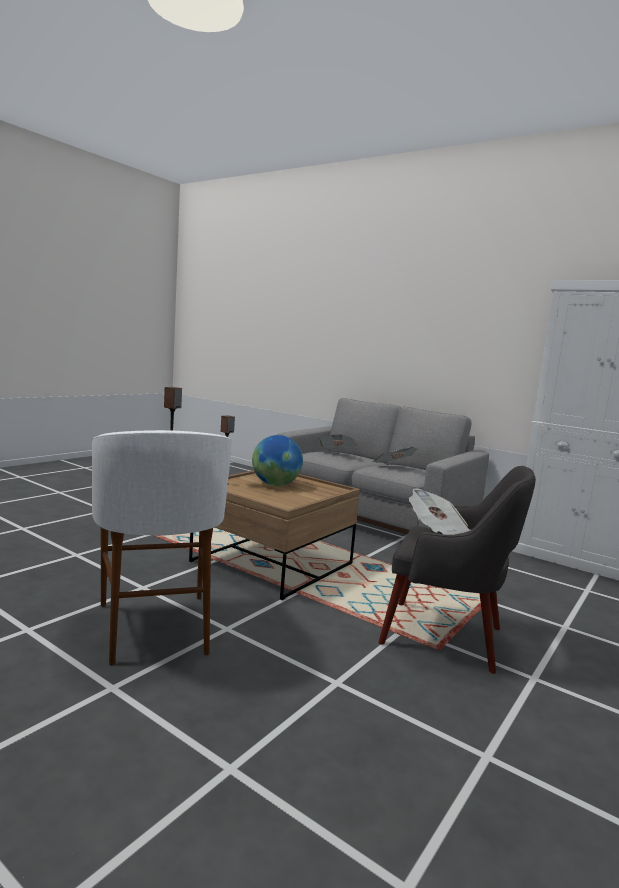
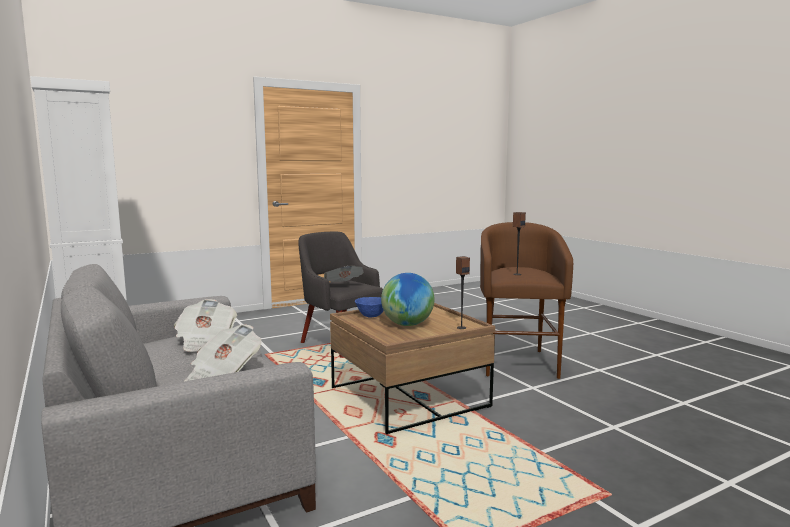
camera: 155 degrees left, 0 degrees up
white stool [92,430,232,666] -> brown stool [480,222,573,379]
none -> blue bowl [355,297,384,318]

